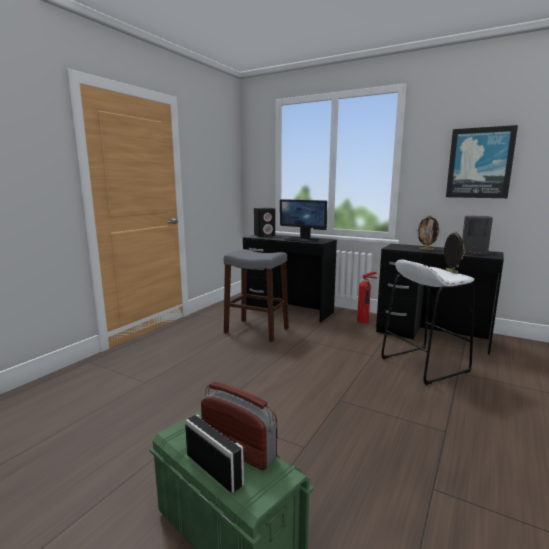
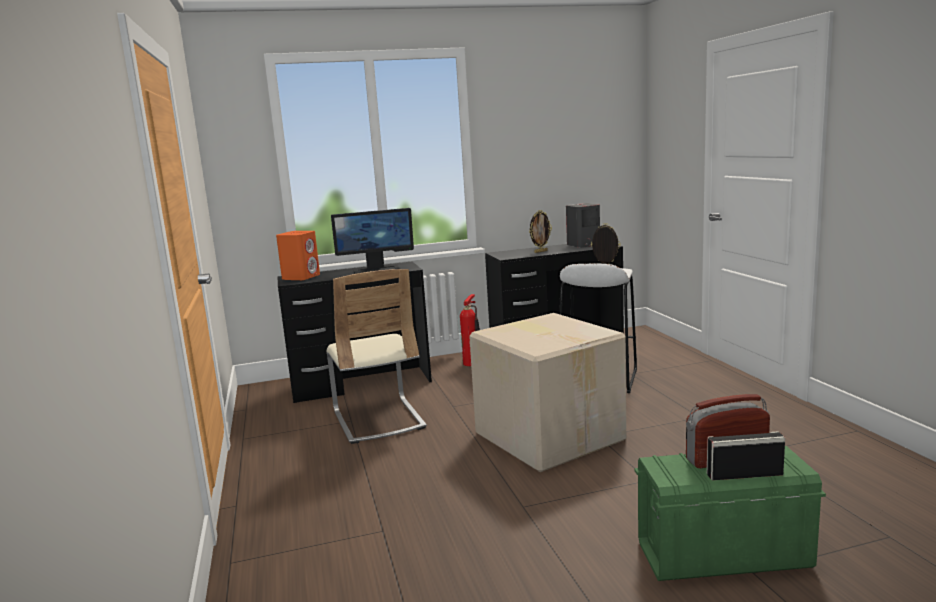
camera: 45 degrees left, 0 degrees up
grey stool [224,249,289,342] -> beige chair [326,269,427,444]
black speaker [254,208,275,237] -> orange speaker [276,231,320,280]
picture [446,125,518,198] -> none
none -> cardboard box [469,313,626,472]

